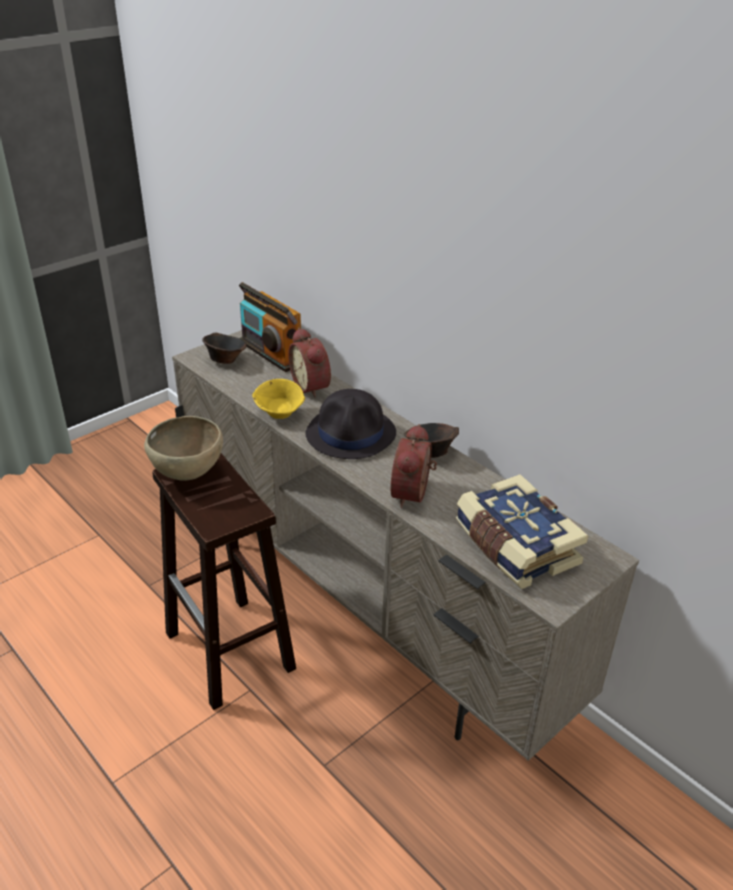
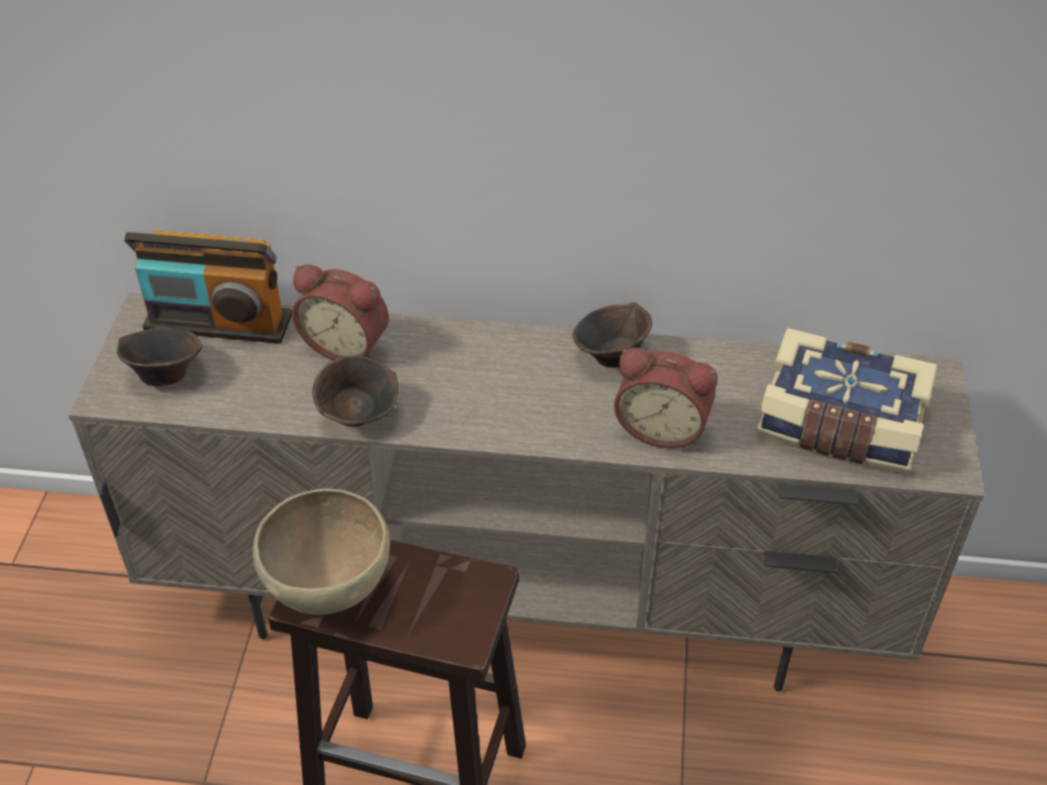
camera: 40 degrees left, 10 degrees up
yellow bowl [252,379,305,419] -> brown bowl [312,356,398,427]
black hat [305,389,396,459] -> none
alarm clock [391,424,437,508] -> alarm clock turned 45 degrees counterclockwise [614,348,718,448]

